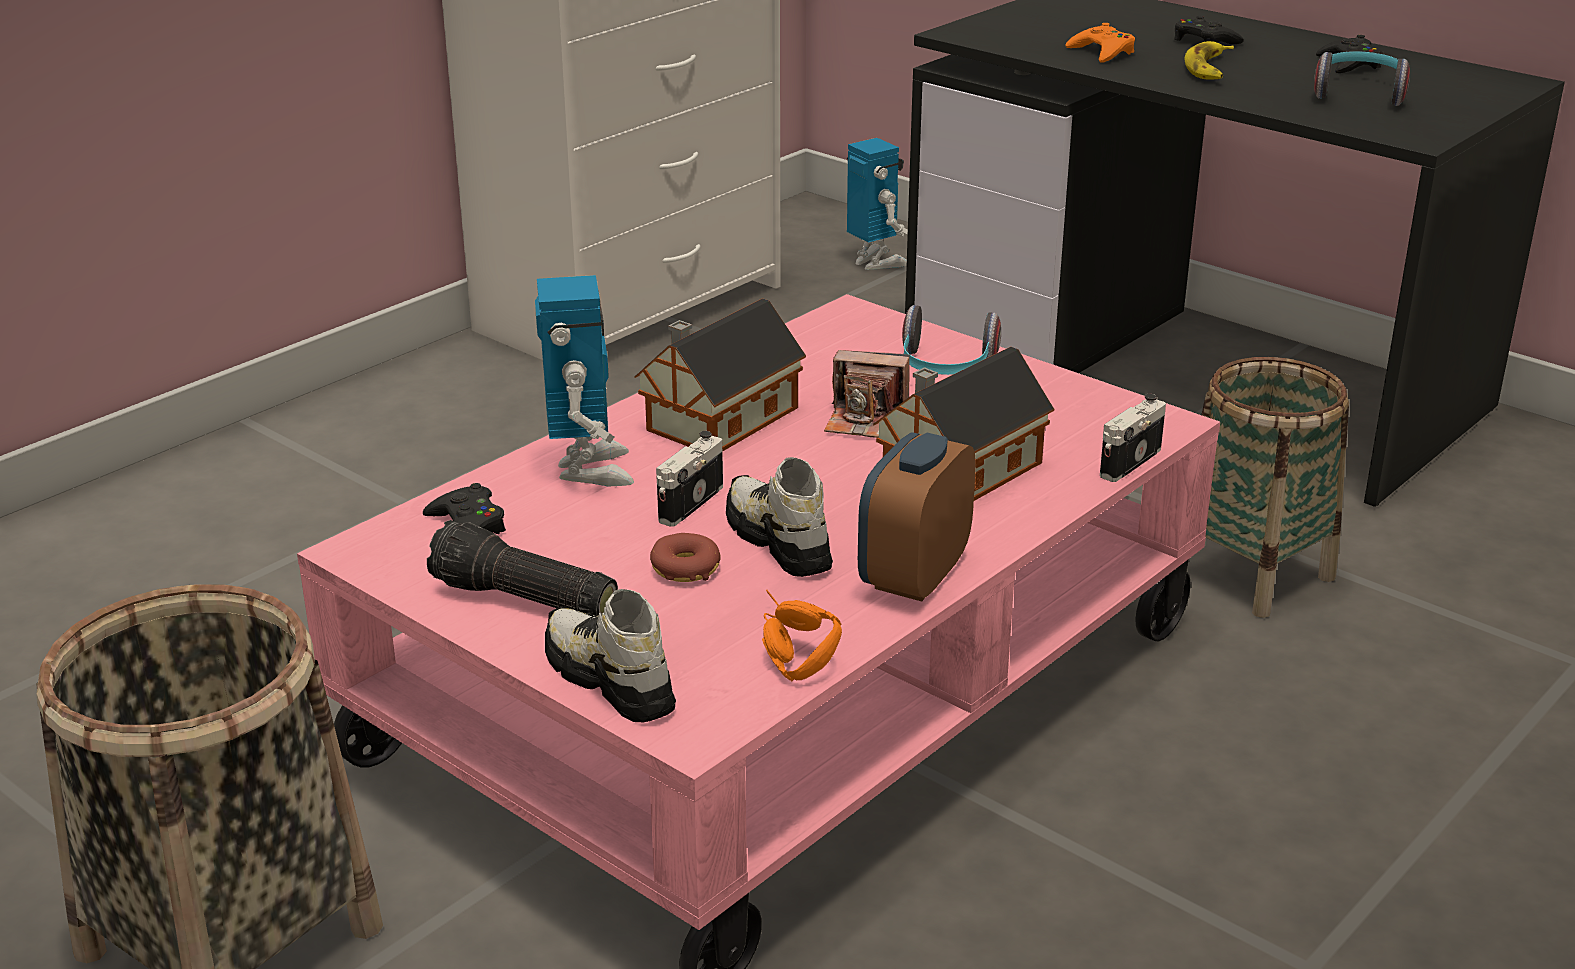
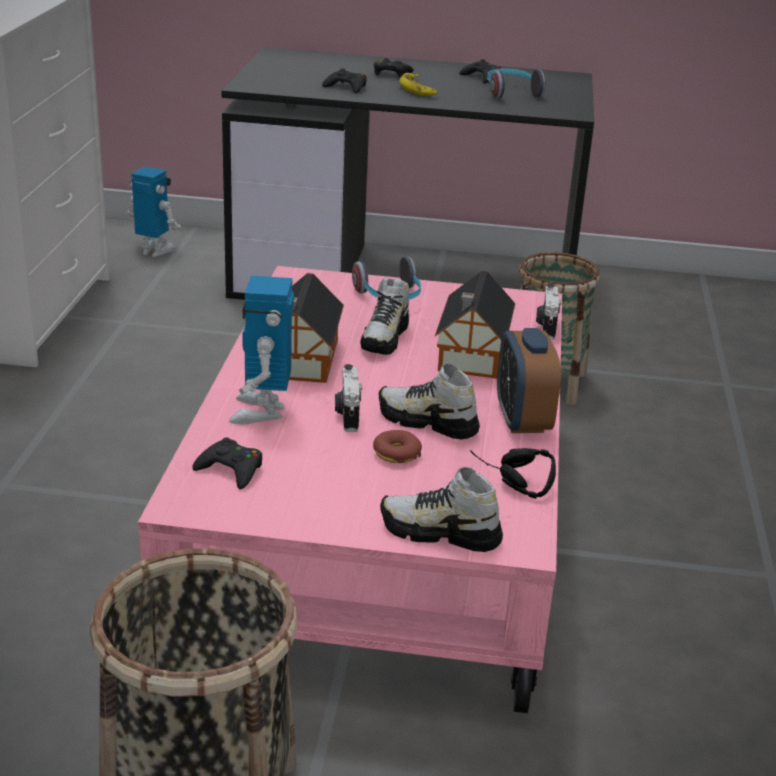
camera: 35 degrees left, 0 degrees up
flashlight [427,520,618,616] -> none
toy robot [535,275,634,487] -> toy robot turned 135 degrees counterclockwise [229,276,294,424]
orange headphones [762,590,842,681] -> black headphones [470,448,556,499]
camera [824,350,910,438] -> shoe [360,277,409,355]
orange game controller [1065,23,1135,63] -> black game controller [322,68,367,93]

